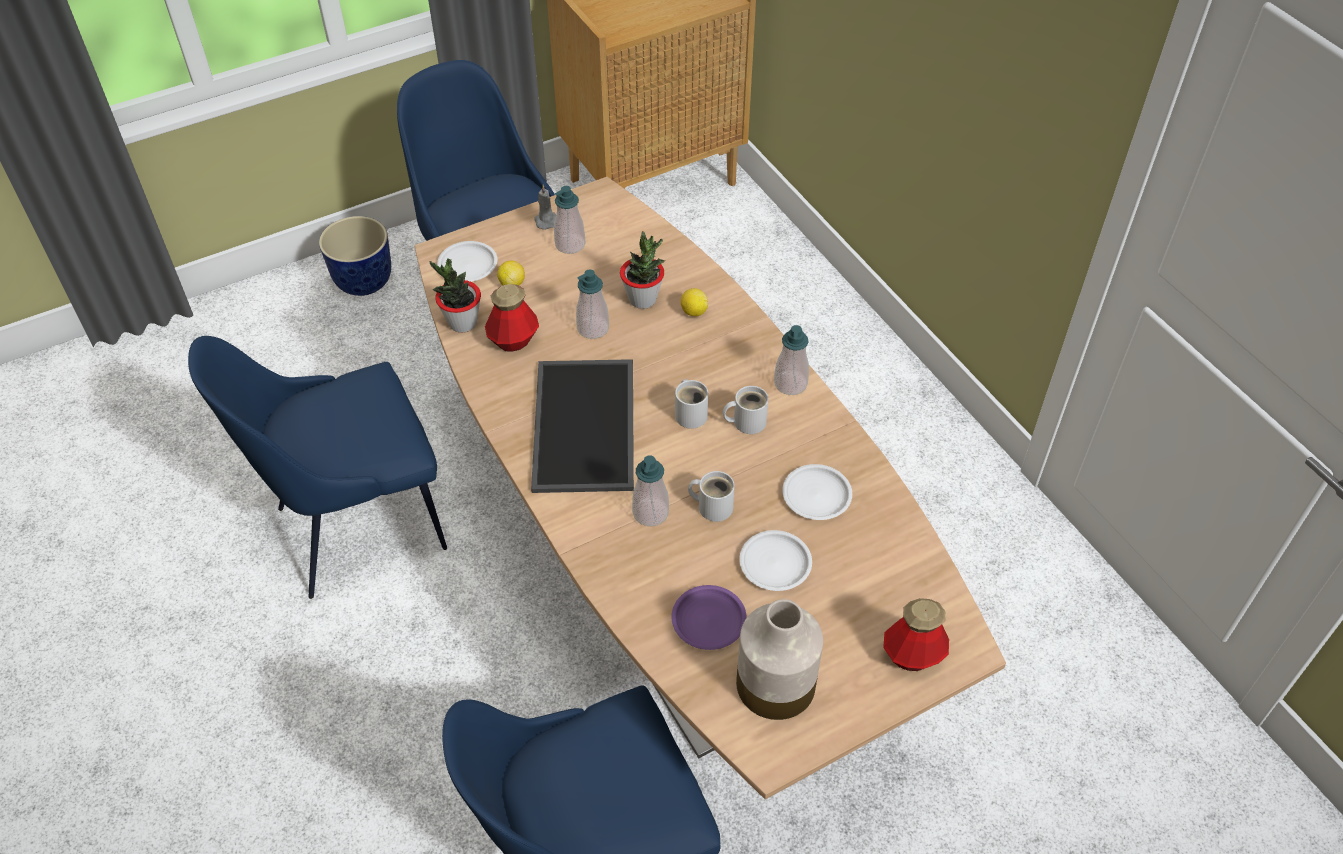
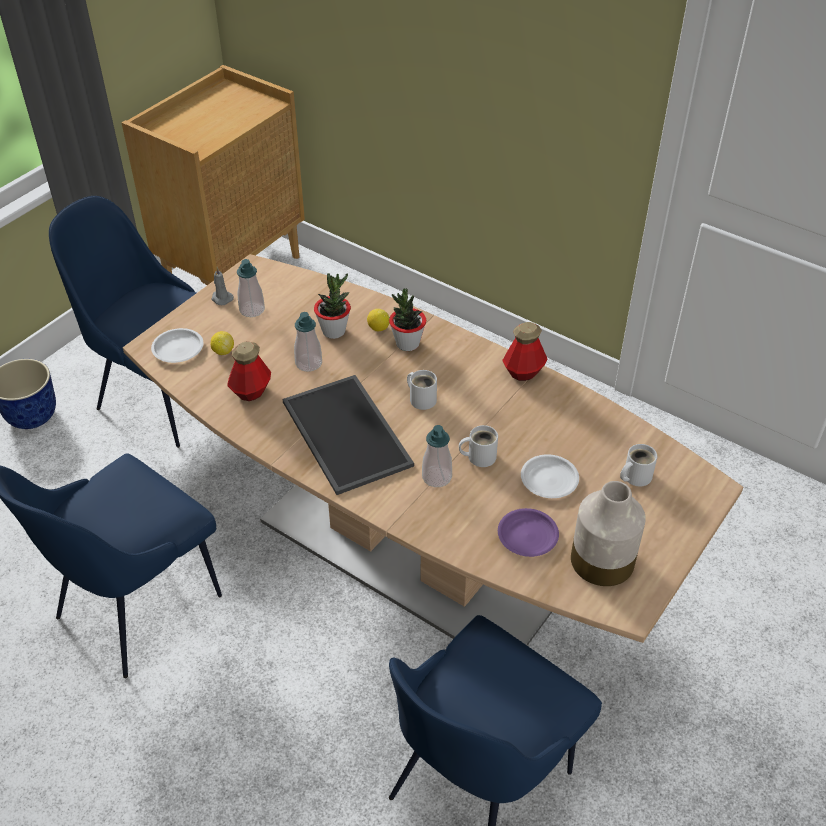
camera: 25 degrees left, 5 degrees down
potted plant [429,258,481,333] -> potted plant moved to [389,288,426,351]
white mug [723,386,769,434] -> white mug moved to [620,444,657,486]
soap dispenser [774,325,809,395] -> none
white plate [782,464,852,520] -> none
bottle [883,598,949,671] -> bottle moved to [502,322,547,381]

